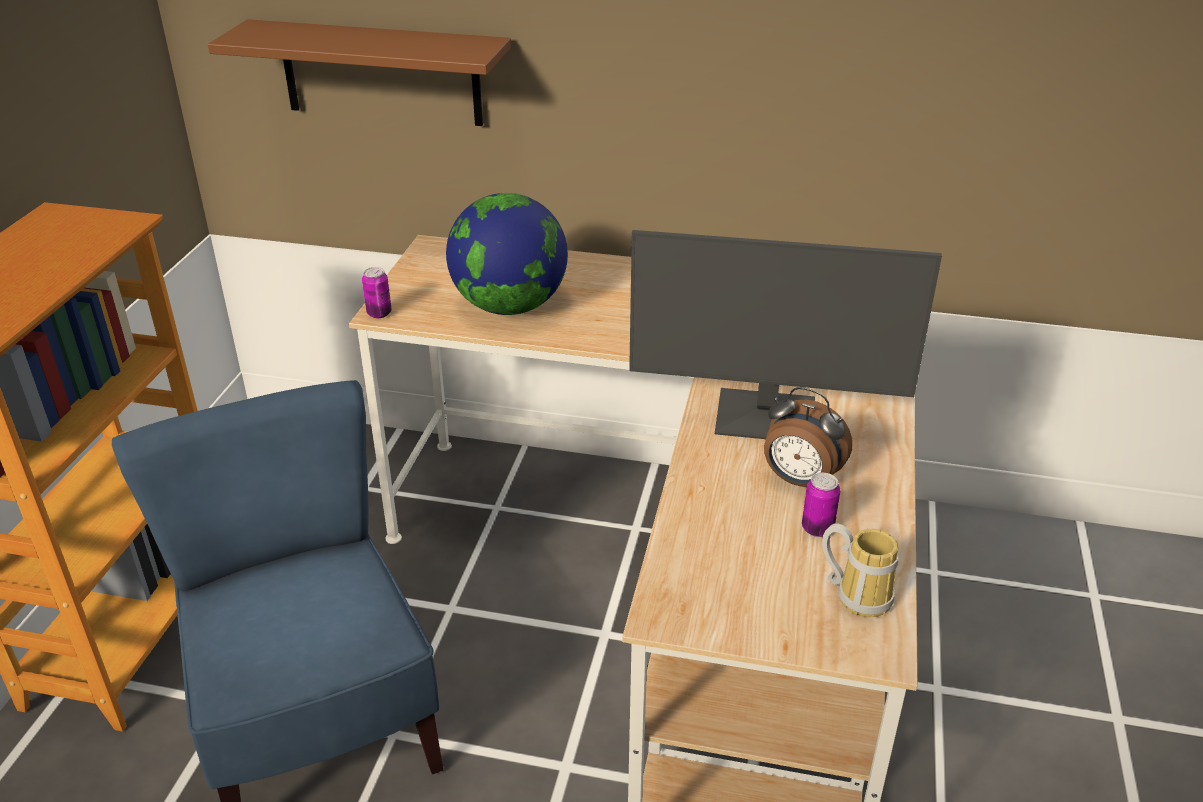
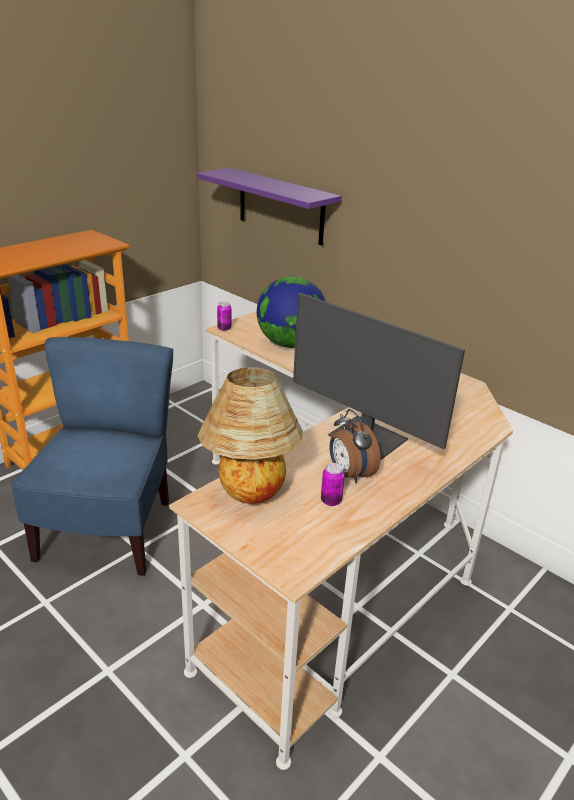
camera: 30 degrees right, 5 degrees down
brown shelf [208,19,511,126] -> purple shelf [197,168,342,246]
mug [822,523,899,617] -> none
none -> table lamp [198,367,303,504]

